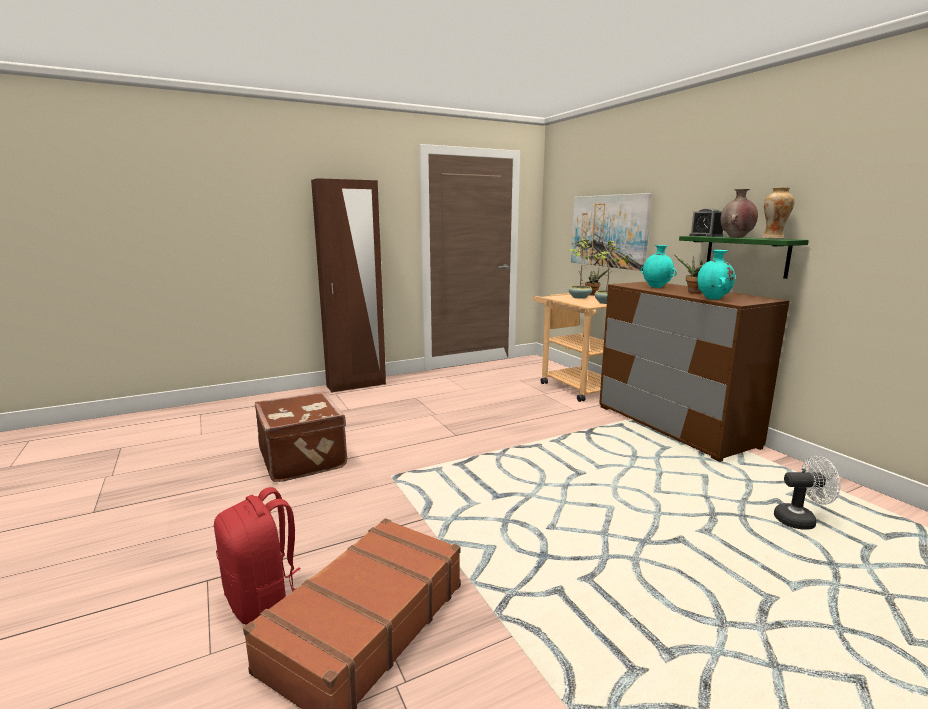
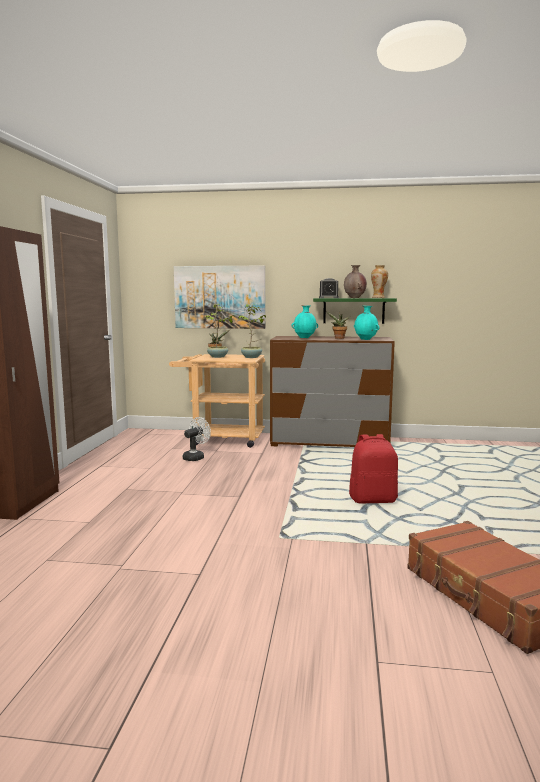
camera: 55 degrees left, 5 degrees down
red backpack [214,487,301,625] -> red backpack moved to [349,434,398,503]
brown suitcase [255,392,347,482] -> none
white fan [774,456,840,530] -> white fan moved to [183,417,211,461]

